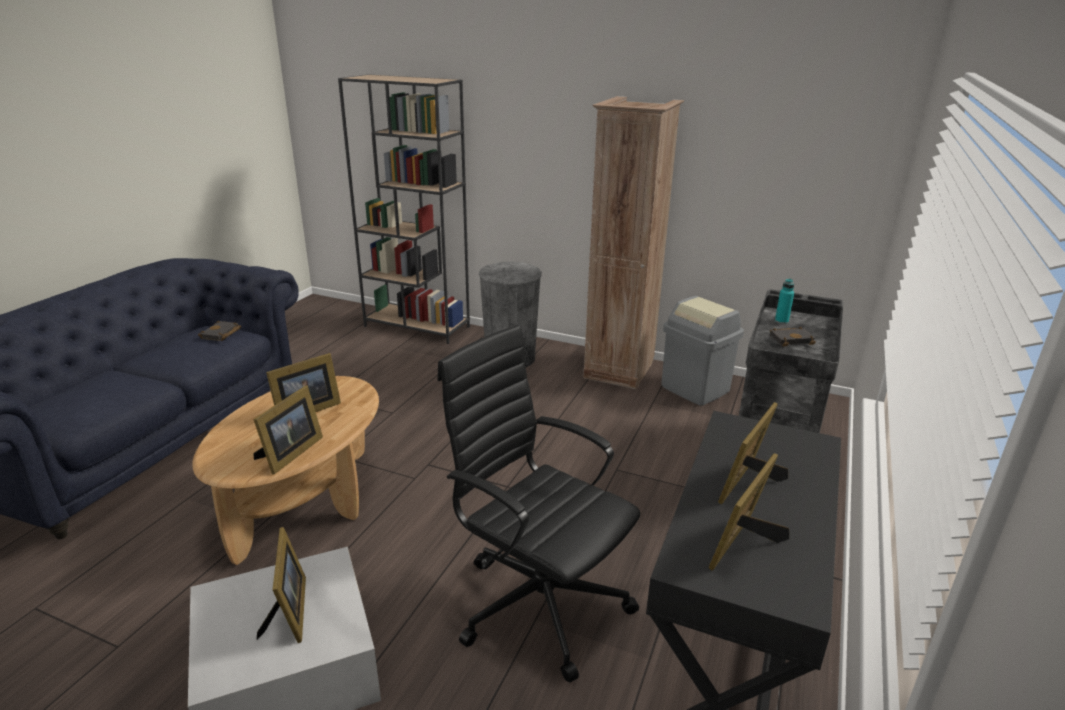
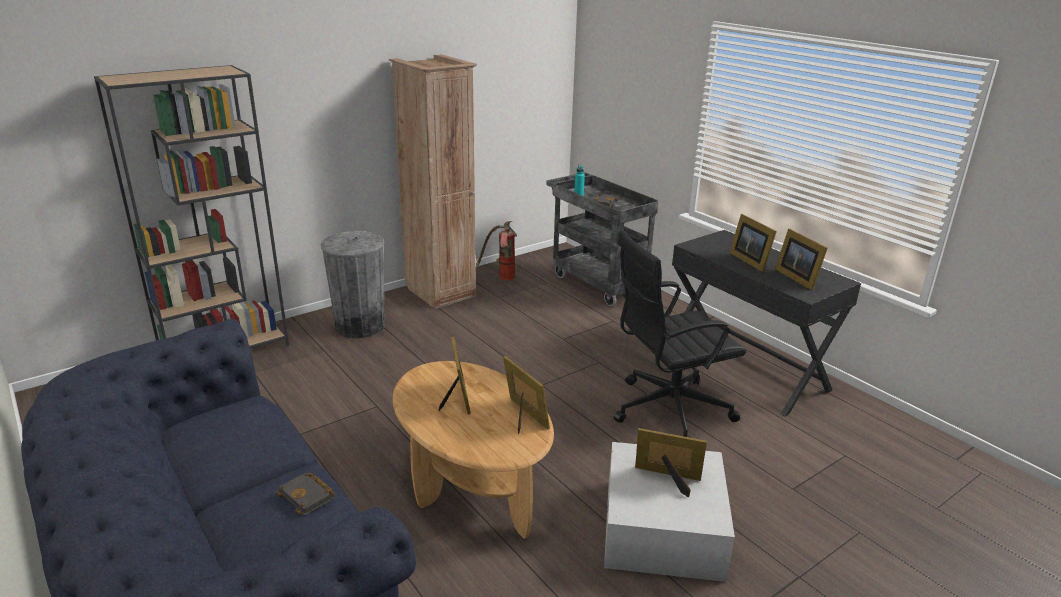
camera: 60 degrees left, 0 degrees up
black book [198,321,241,341] -> black book moved to [276,473,335,515]
grey trash can [661,296,744,406] -> fire extinguisher [476,221,517,280]

